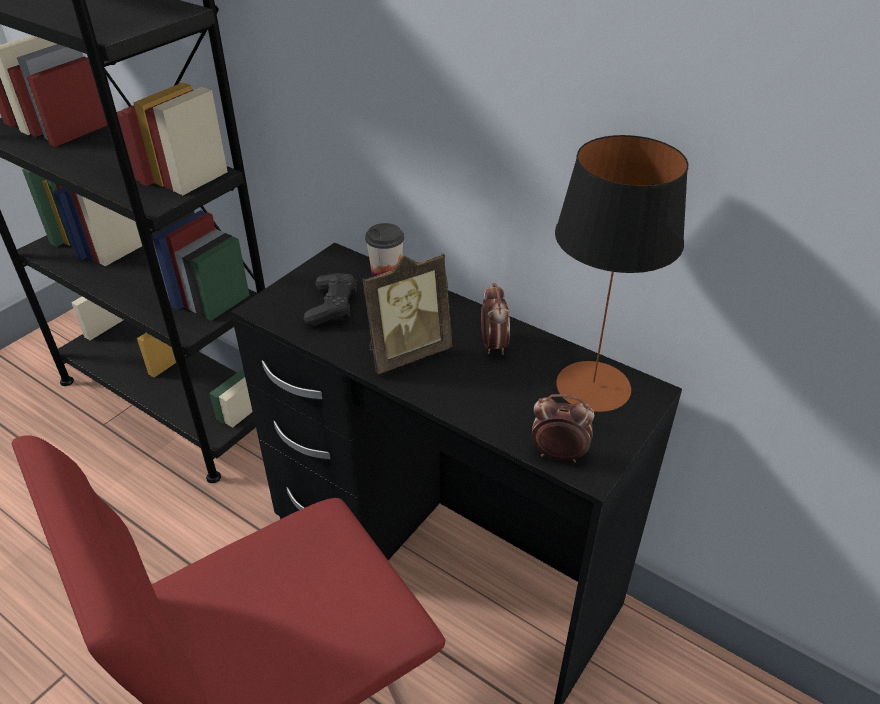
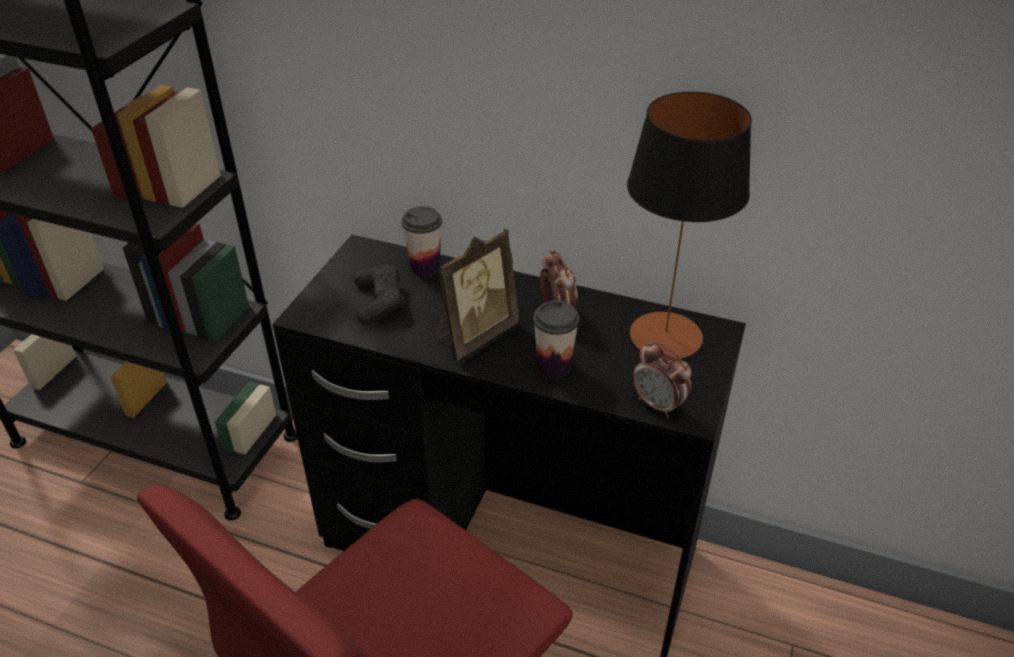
camera: 15 degrees left, 0 degrees up
alarm clock [532,394,594,463] -> alarm clock turned 135 degrees counterclockwise [632,342,692,418]
none -> cup [533,300,580,378]

